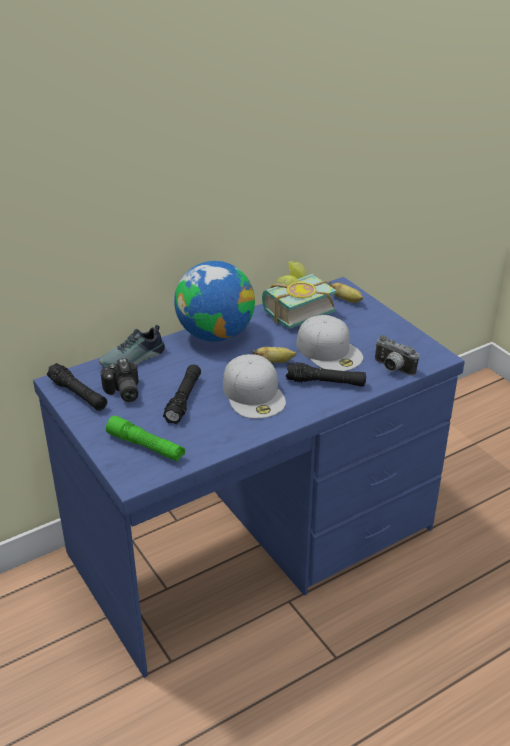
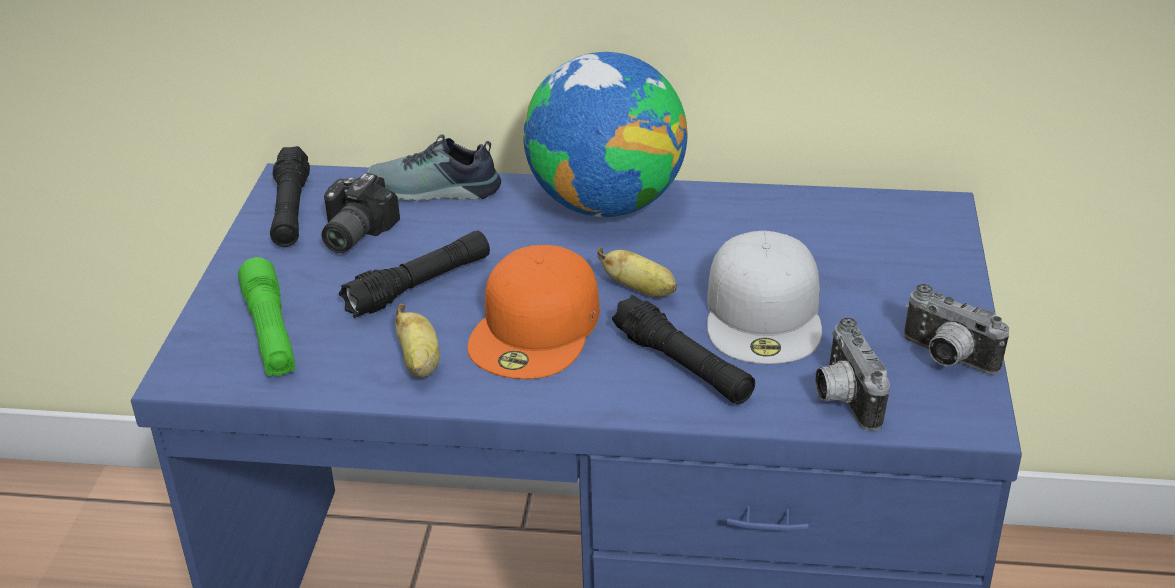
camera: 40 degrees right, 0 degrees up
white cap [223,354,286,419] -> orange cap [467,245,600,379]
book [262,261,337,329] -> none
banana [329,281,363,303] -> banana moved to [396,304,440,378]
none -> camera [904,284,1009,375]

